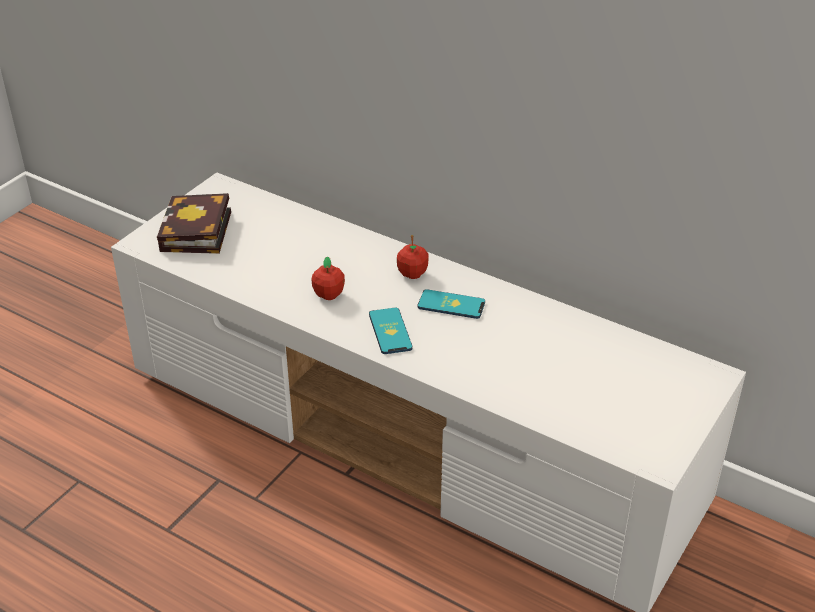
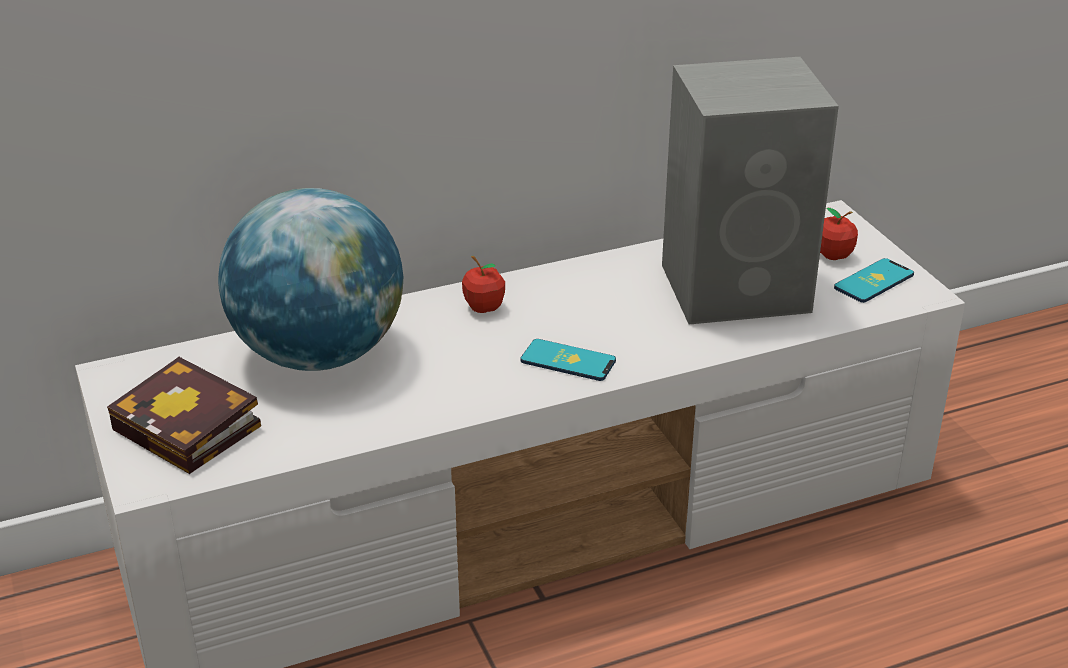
camera: 55 degrees left, 5 degrees down
apple [311,257,345,300] -> apple moved to [820,208,858,260]
phone [417,289,485,319] -> phone moved to [834,258,914,303]
none -> globe [218,188,403,371]
none -> grey speaker [662,57,839,324]

